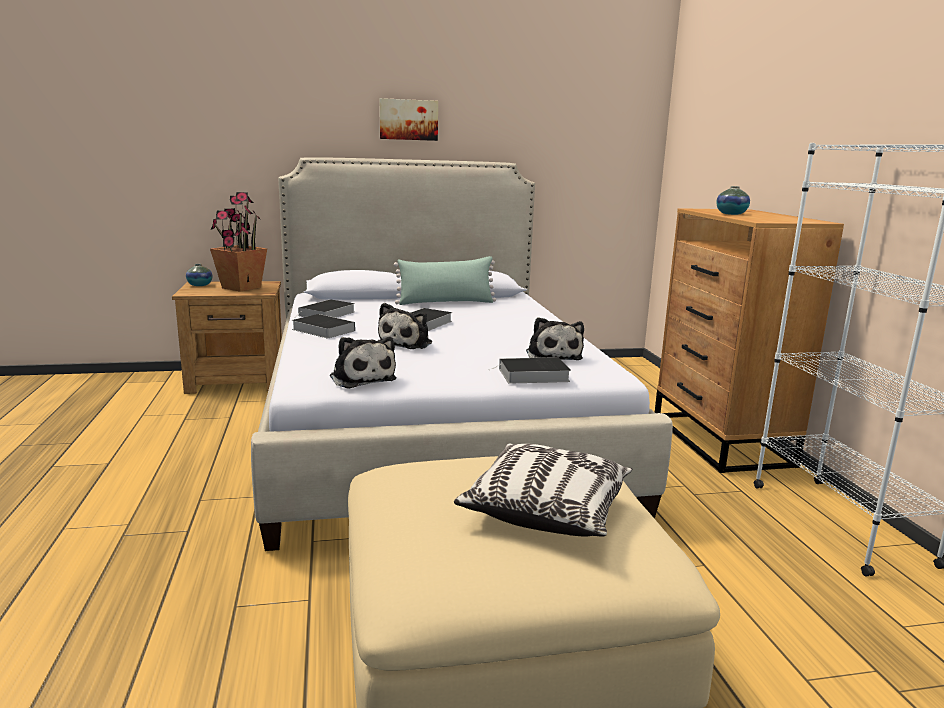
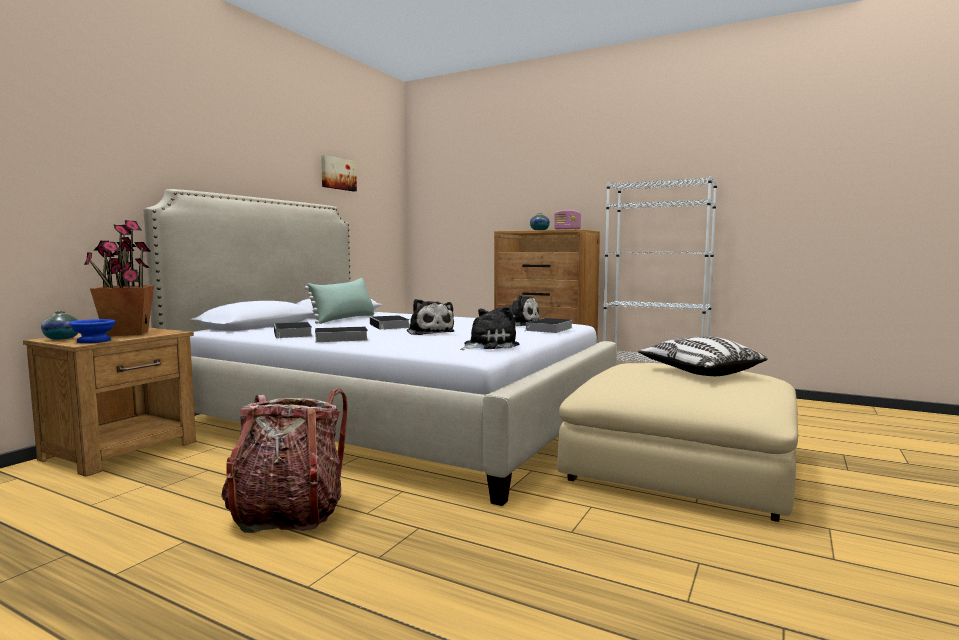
camera: 50 degrees left, 10 degrees down
plush toy [330,337,397,389] -> plush toy turned 45 degrees counterclockwise [460,306,520,350]
picture [379,98,438,141] -> picture moved to [321,155,357,191]
none -> blue bowl [69,319,116,343]
none -> backpack [221,388,348,533]
none -> radio [554,210,581,230]

